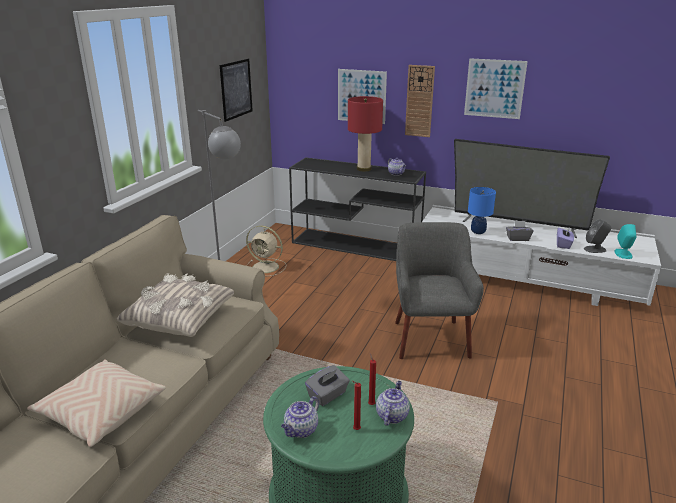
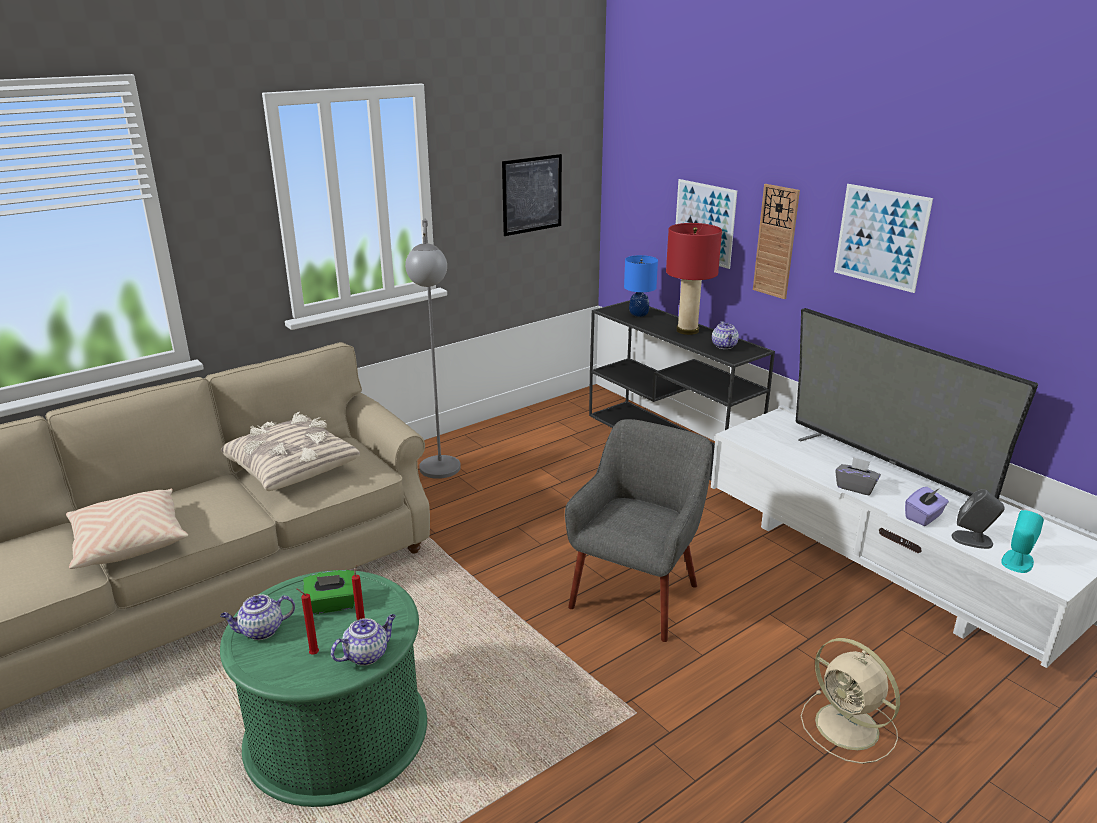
camera: 30 degrees right, 0 degrees up
beige fan [246,225,287,276] -> beige fan moved to [801,638,900,764]
grey tissue box [305,365,350,406] -> green tissue box [303,570,355,614]
blue table lamp [468,187,496,234] -> blue table lamp moved to [624,255,658,317]

